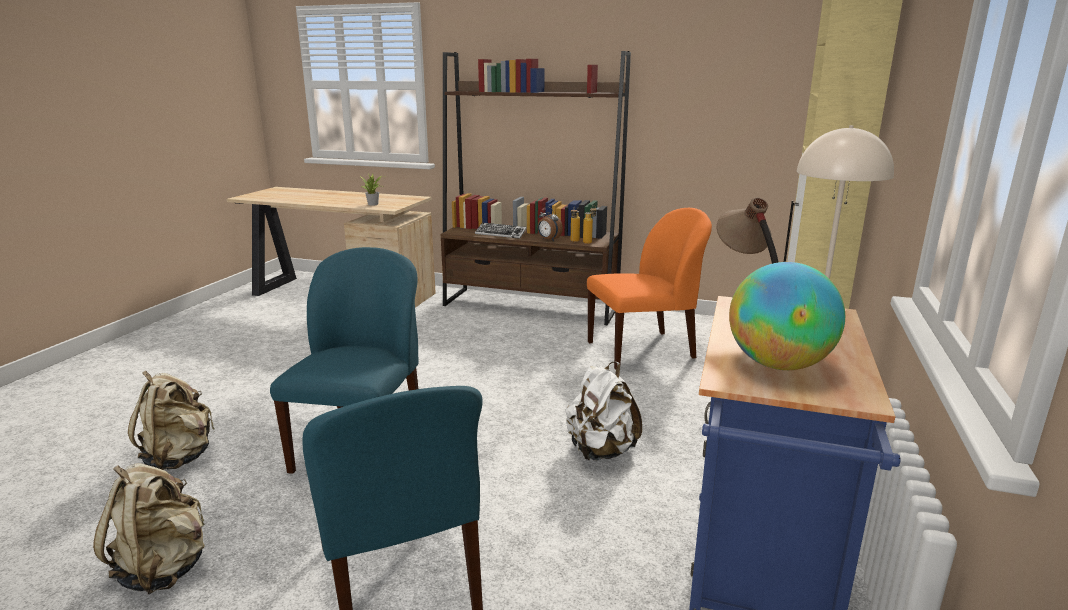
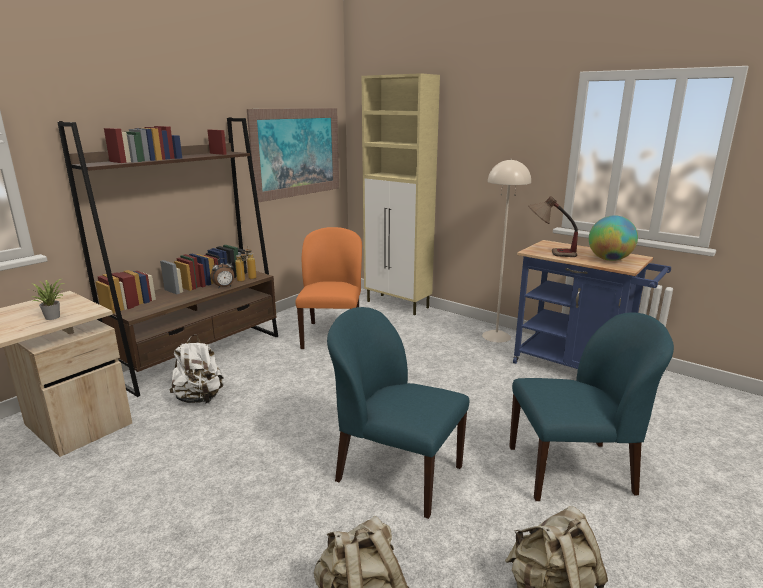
camera: 70 degrees left, 0 degrees up
keyboard [475,223,527,239] -> none
white backpack [565,362,642,461] -> white backpack moved to [169,334,224,404]
none -> picture [247,108,339,203]

